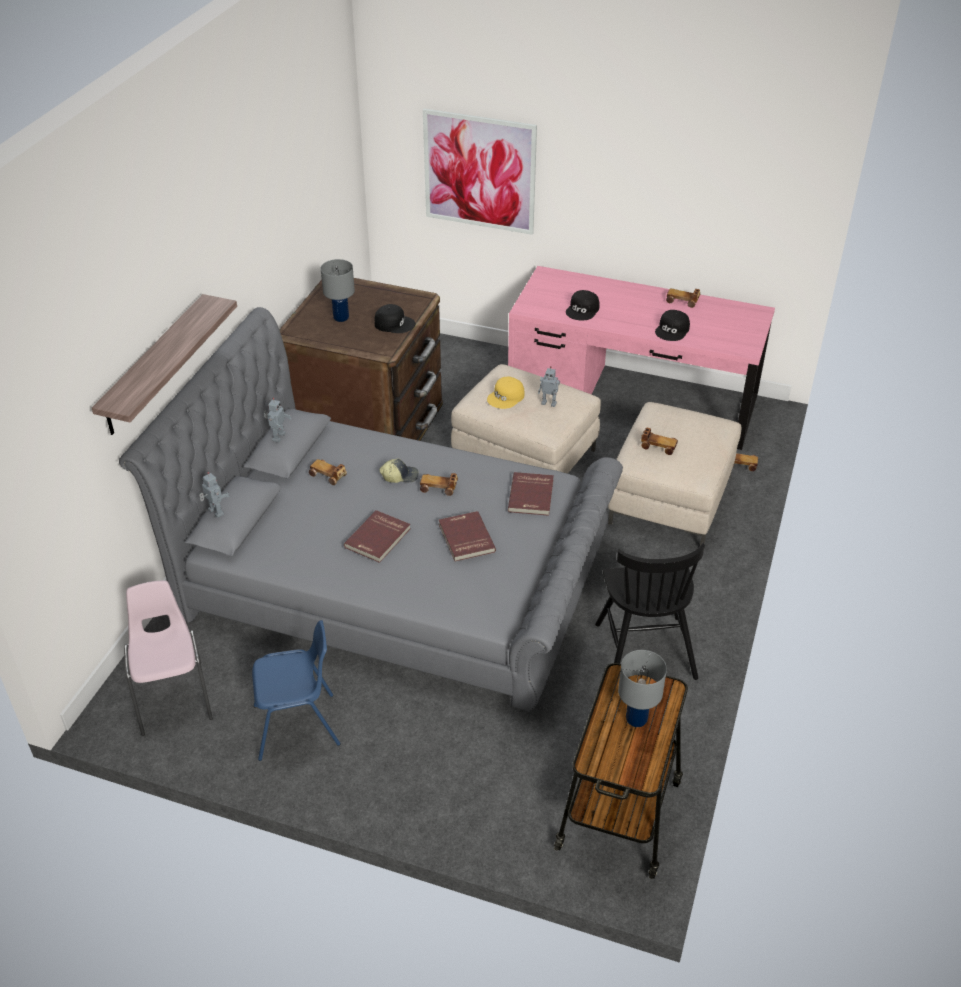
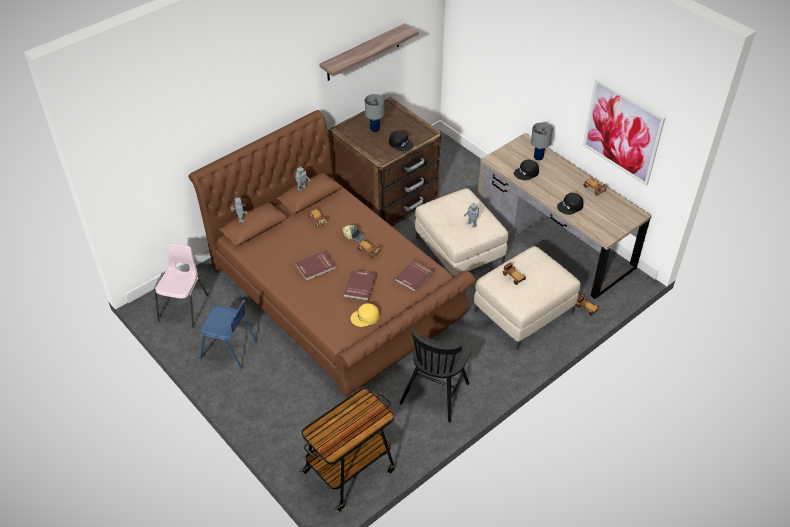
camera: 30 degrees right, 5 degrees up
shelf [92,294,237,435] -> shelf moved to [319,23,419,81]
grey bed [119,307,623,711] -> brown bed [188,110,476,396]
picture [423,109,537,235] -> picture moved to [583,78,665,186]
yellow cap [487,377,525,409] -> yellow cap moved to [351,303,380,327]
pink desk [508,266,775,450] -> brown desk [478,133,652,299]
grey table lamp [618,650,667,727] -> grey table lamp moved to [531,122,553,160]

